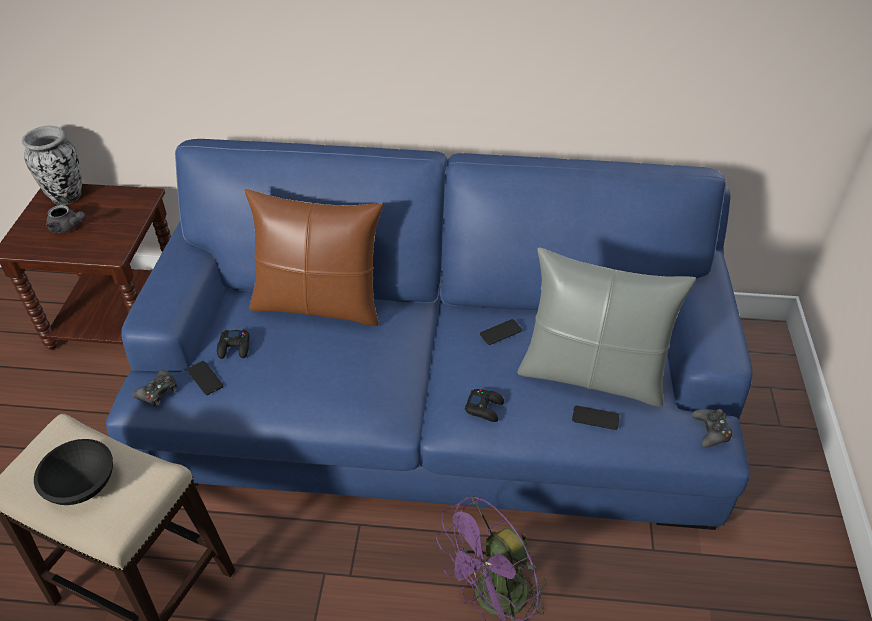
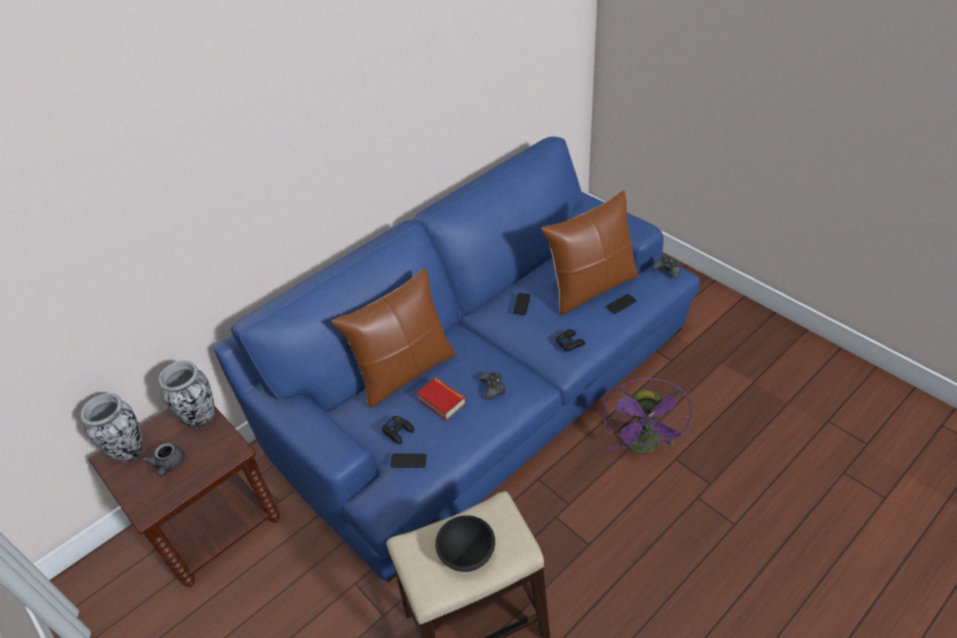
camera: 45 degrees left, 0 degrees up
grey teapot [46,205,86,233] -> grey teapot turned 105 degrees clockwise [142,443,185,477]
black game controller [132,370,177,406] -> black game controller moved to [479,371,506,400]
grey pillow [517,248,696,407] -> brown pillow [541,190,638,315]
none -> vase [158,360,215,429]
none -> book [416,378,466,421]

